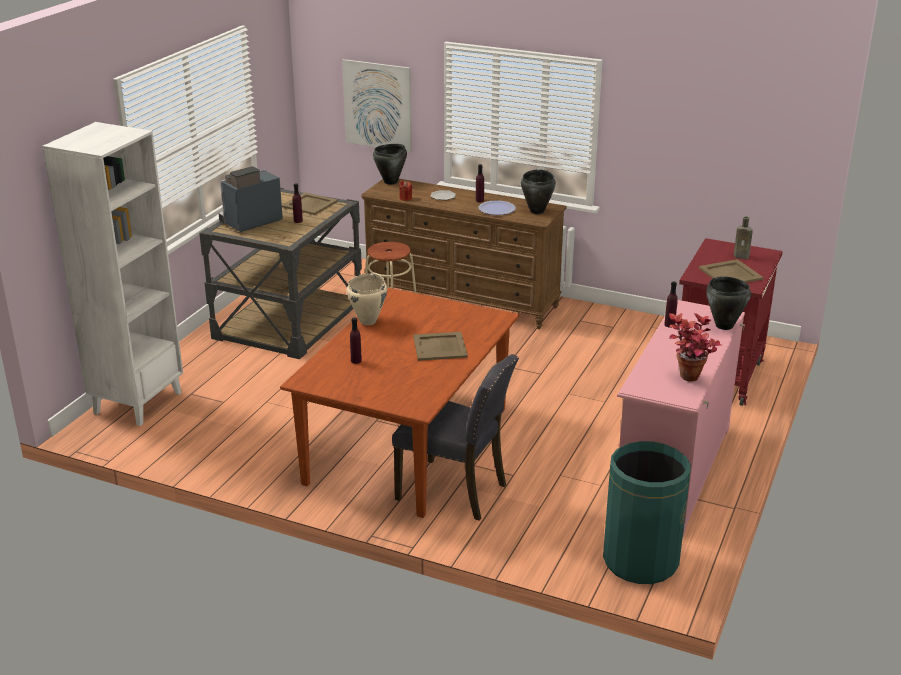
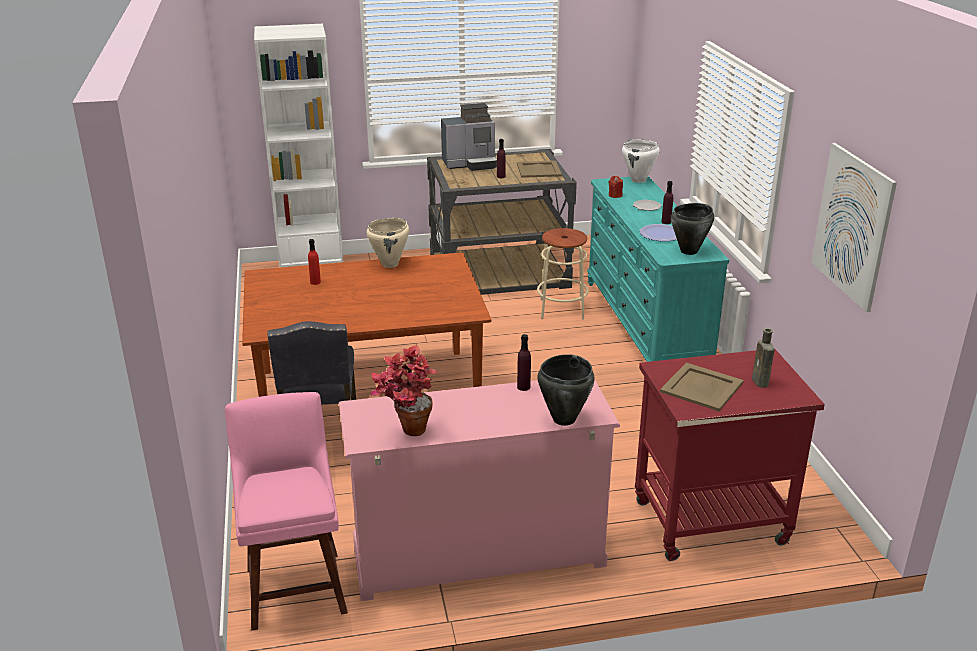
camera: 55 degrees right, 0 degrees up
coffee machine [218,166,283,232] -> coffee machine turned 150 degrees clockwise [441,103,497,171]
picture [342,59,412,152] -> picture moved to [811,143,897,312]
purple bottle [350,318,362,364] -> red bottle [308,239,321,285]
brown dresser [361,179,567,329] -> turquoise dresser [587,176,729,362]
black cooking pot [373,144,407,185] -> white cooking pot [622,139,660,183]
beige tray [413,332,468,361] -> none
green trash can [603,441,691,584] -> pink stool [225,392,348,631]

